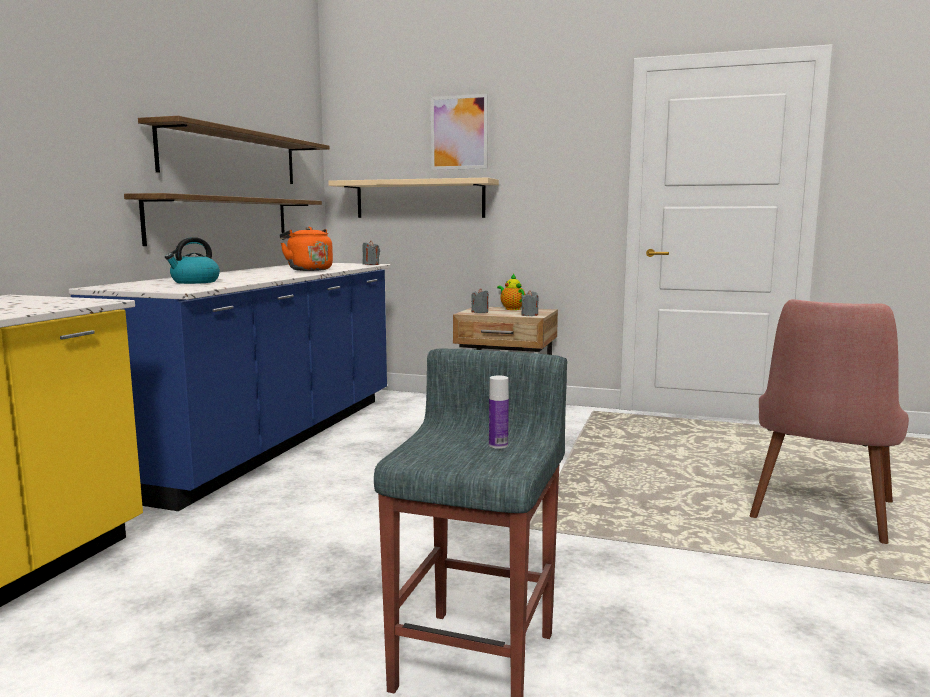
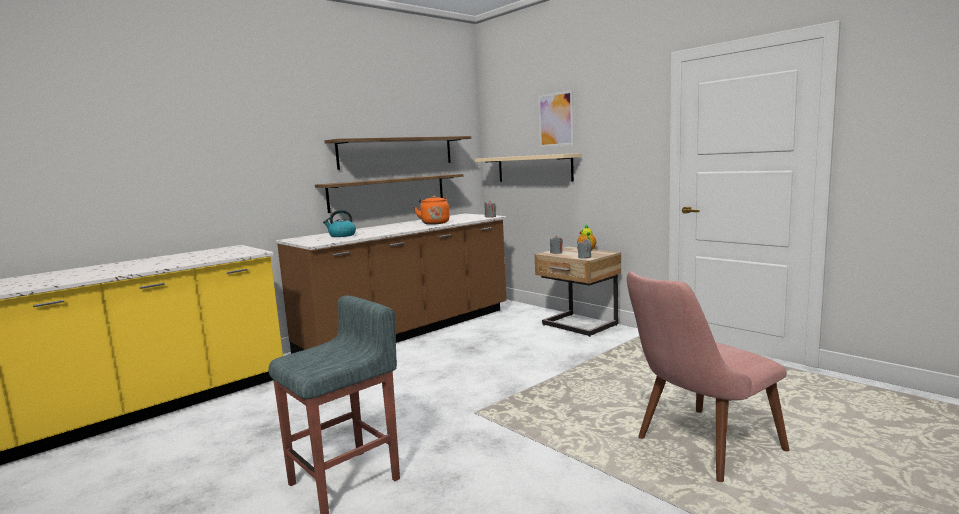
camera: 30 degrees right, 0 degrees up
blue counter [69,263,391,511] -> brown counter [276,214,506,354]
bottle [489,376,509,449] -> none

